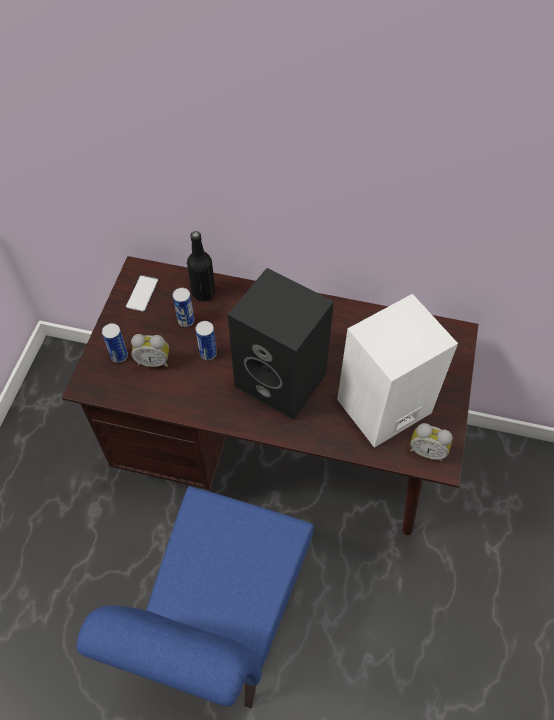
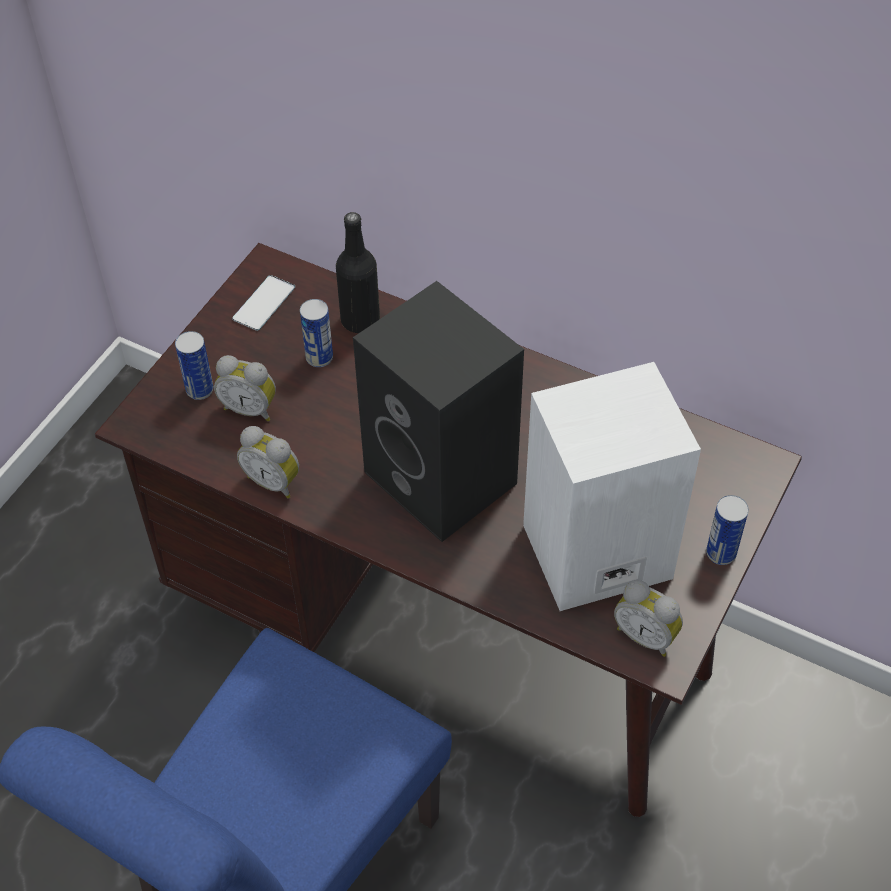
camera: 15 degrees right, 5 degrees down
can [195,321,217,360] -> can moved to [706,495,749,565]
none -> alarm clock [237,426,299,499]

